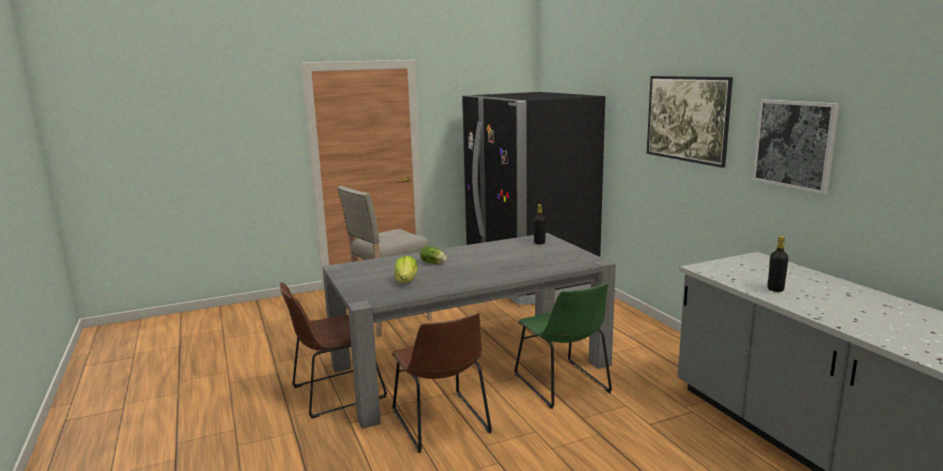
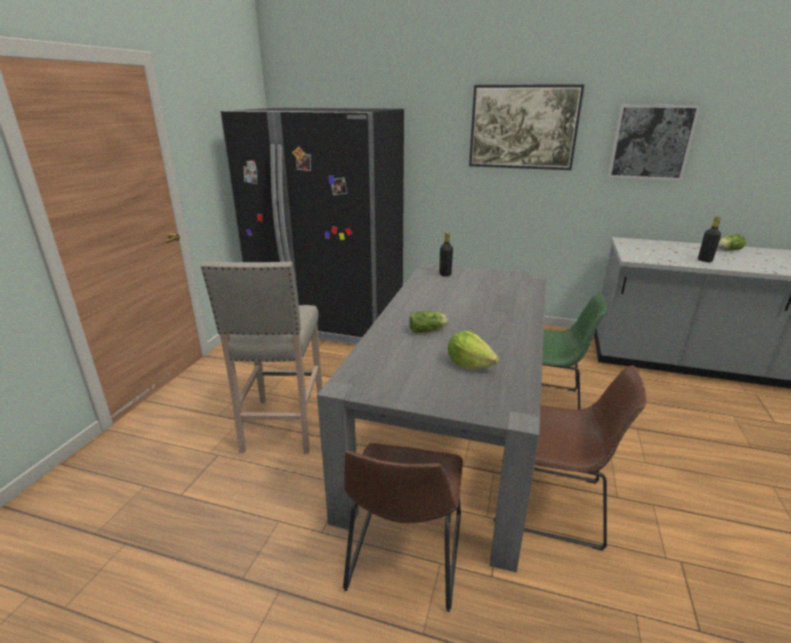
camera: 50 degrees left, 10 degrees up
none -> lettuce [718,234,746,251]

